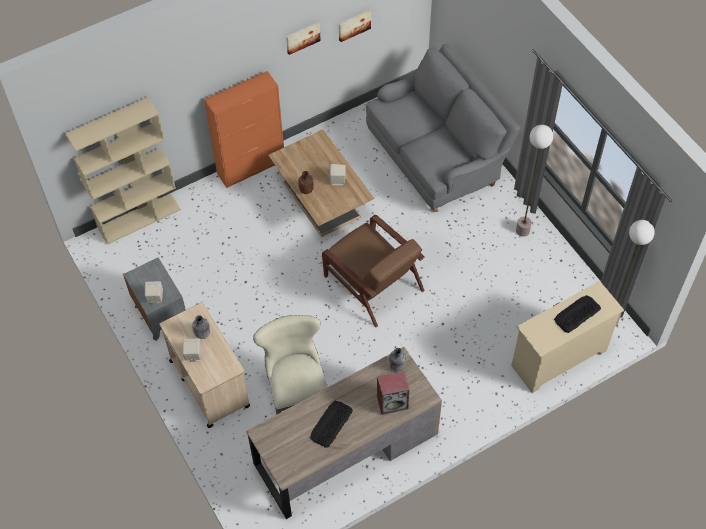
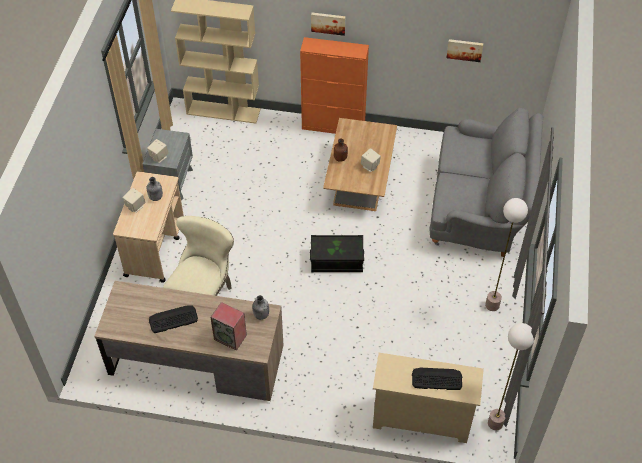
camera: 40 degrees right, 5 degrees down
picture [286,22,321,55] -> picture moved to [311,13,345,36]
brown armchair [322,215,425,327] -> black storage box [310,235,364,272]

